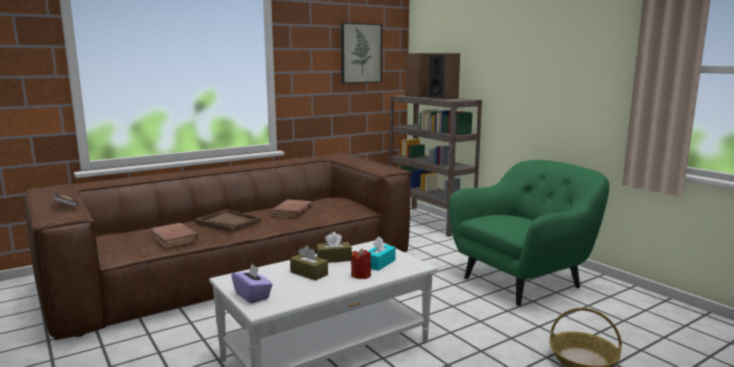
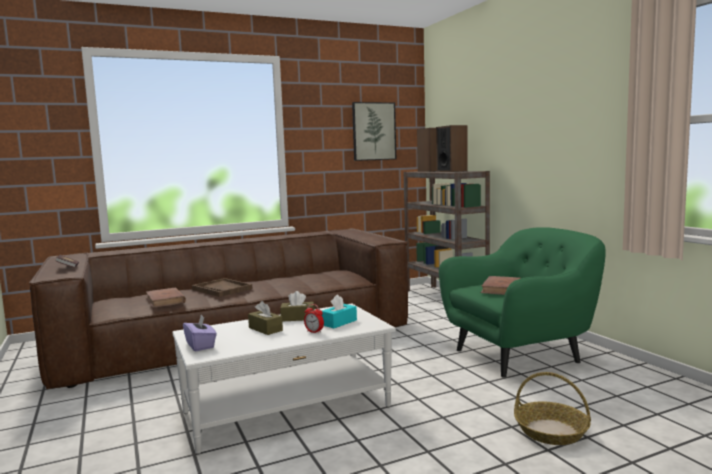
camera: 10 degrees right, 5 degrees down
brown book [271,200,312,218] -> brown book moved to [481,276,521,295]
red candle [351,248,371,279] -> alarm clock [304,304,324,334]

